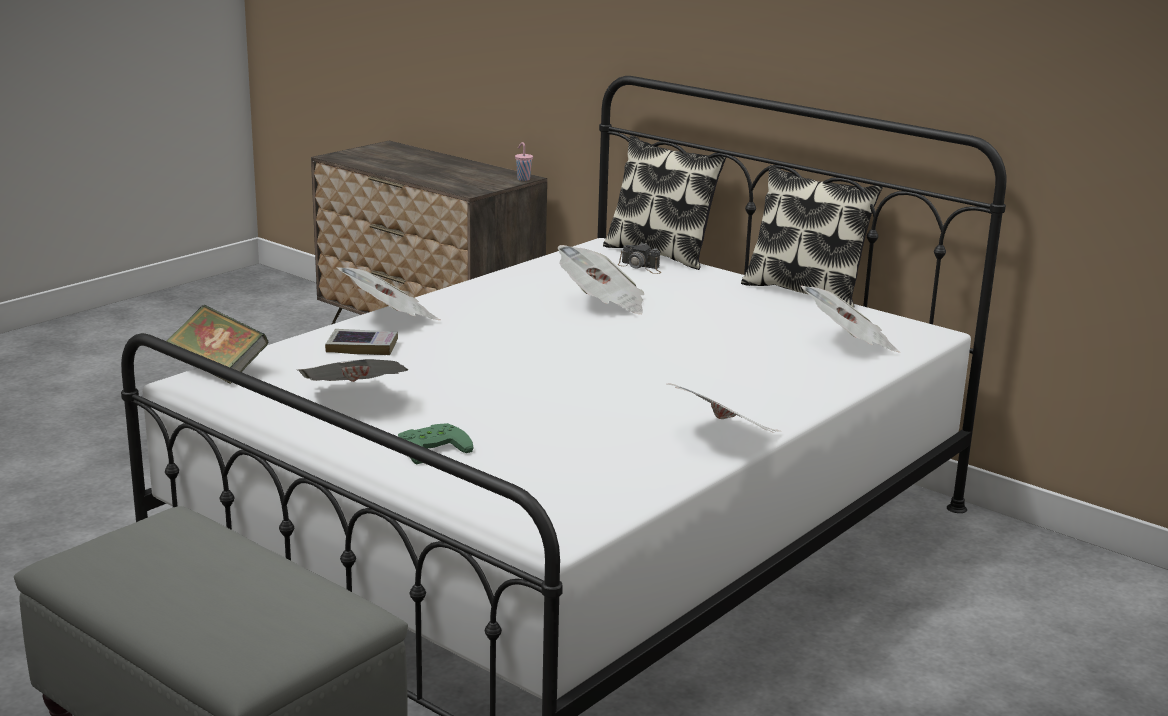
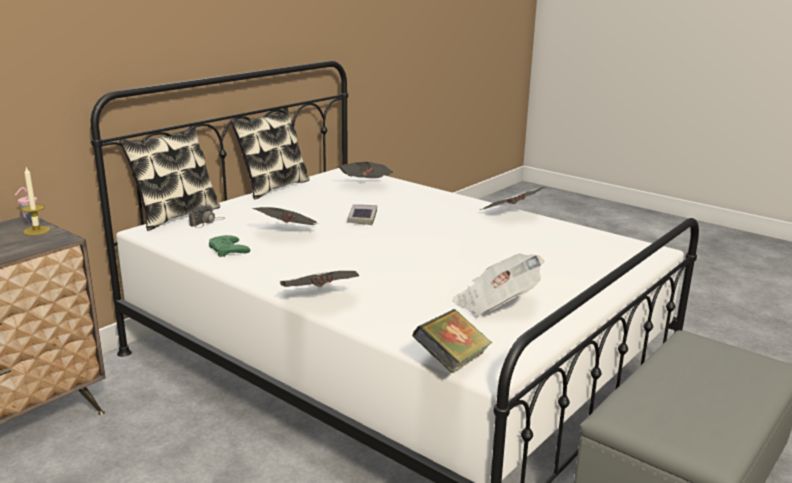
camera: 90 degrees left, 0 degrees up
book [325,329,398,355] -> book moved to [347,204,377,225]
green game controller [398,423,474,464] -> green game controller moved to [209,235,250,257]
none -> candle [21,167,50,235]

